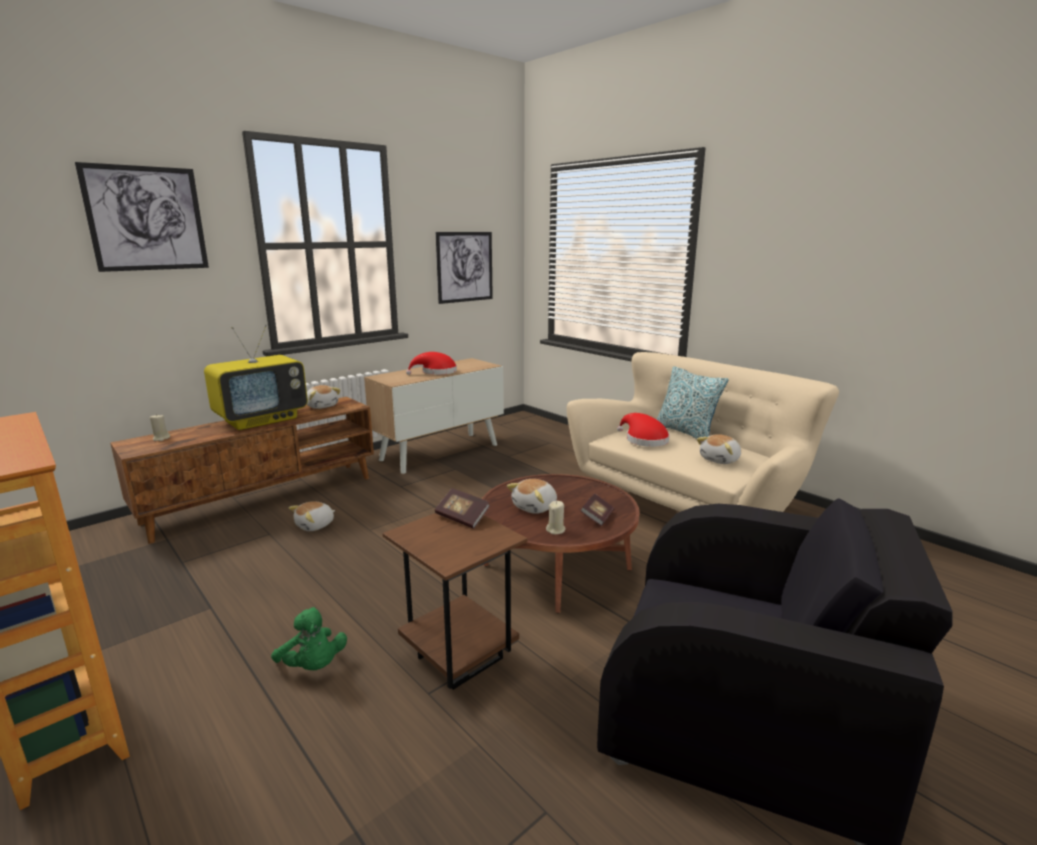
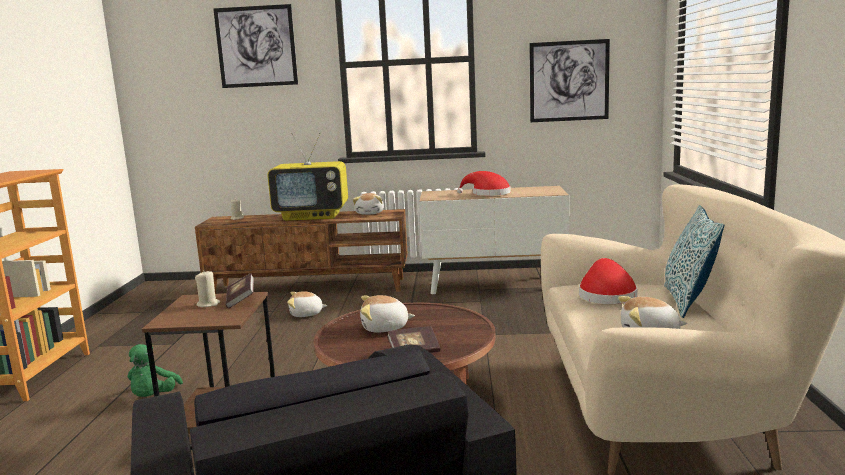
camera: 45 degrees right, 5 degrees down
beige candle [546,501,565,534] -> beige candle moved to [195,271,220,307]

